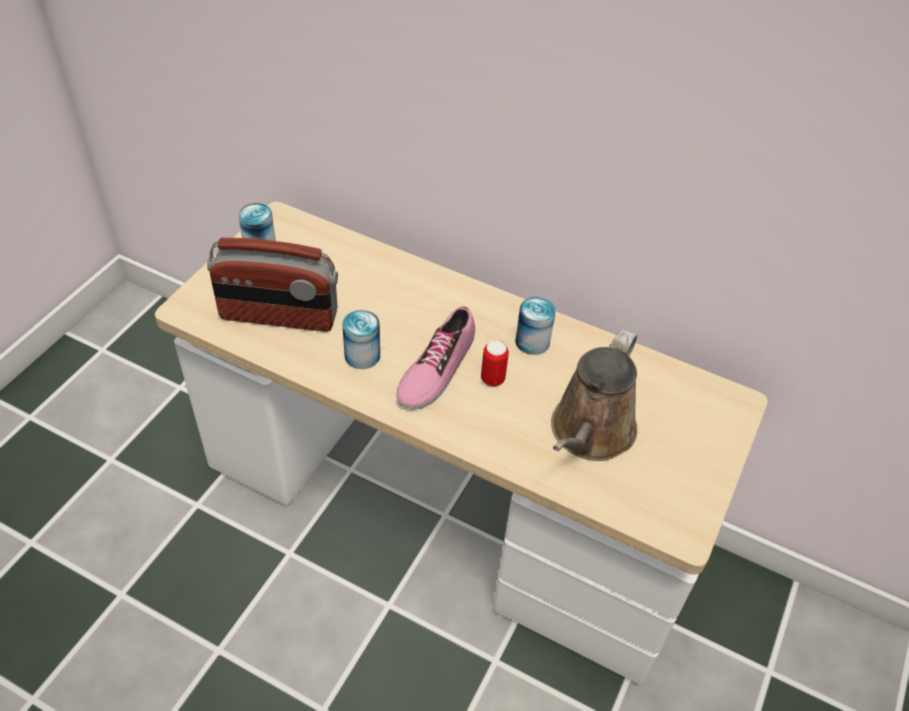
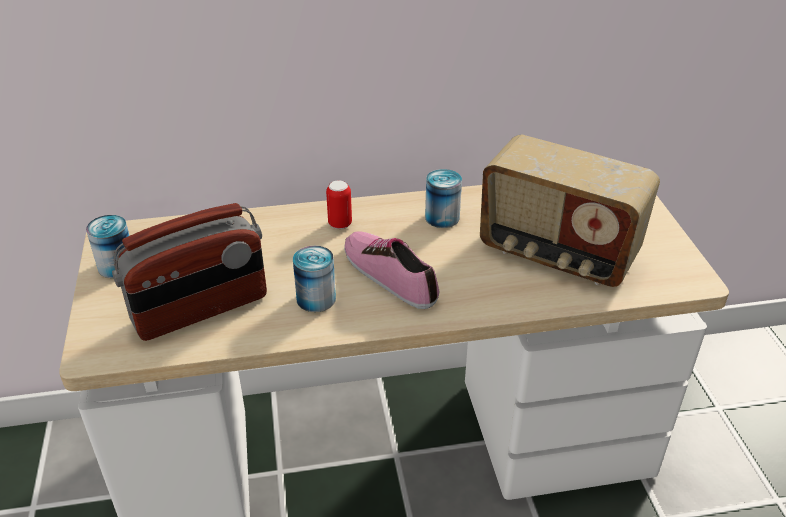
camera: 35 degrees left, 10 degrees down
shoe [396,307,475,410] -> shoe turned 150 degrees clockwise [344,231,439,309]
can [481,340,509,387] -> can moved to [326,180,352,229]
brown watering can [551,329,637,461] -> radio [480,135,660,287]

